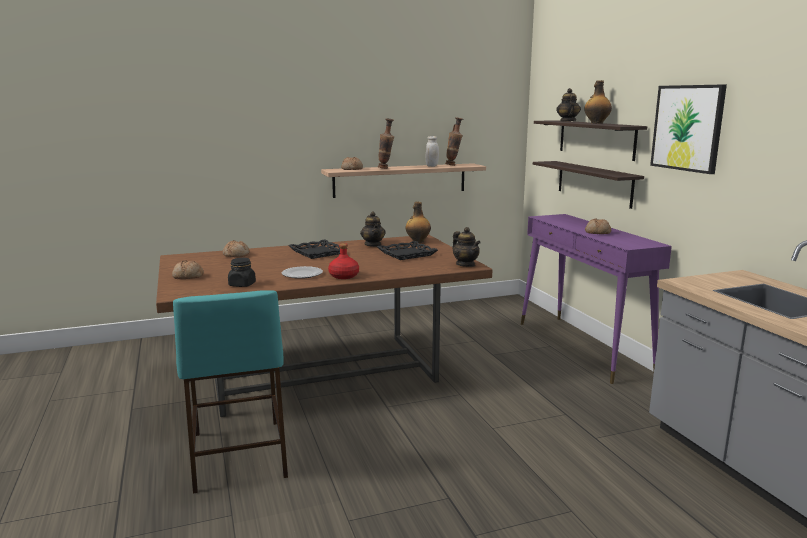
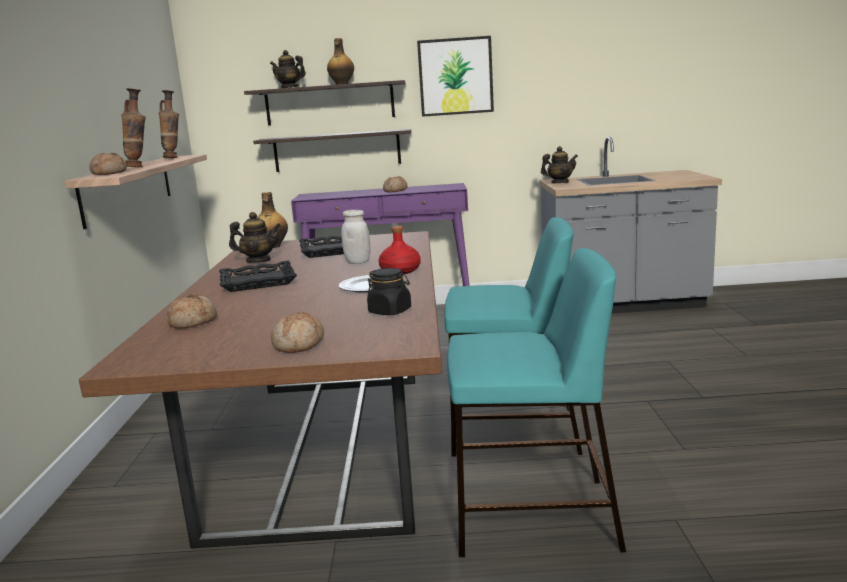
camera: 70 degrees left, 0 degrees up
white jar [426,136,439,167] -> white jar moved to [341,210,371,264]
teapot [452,227,480,267] -> teapot moved to [541,146,578,183]
none -> turquoise stool [444,217,583,456]

